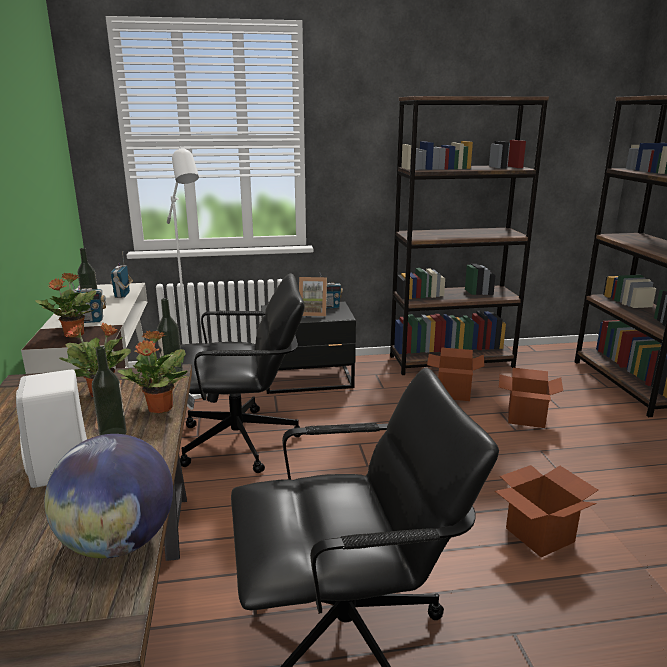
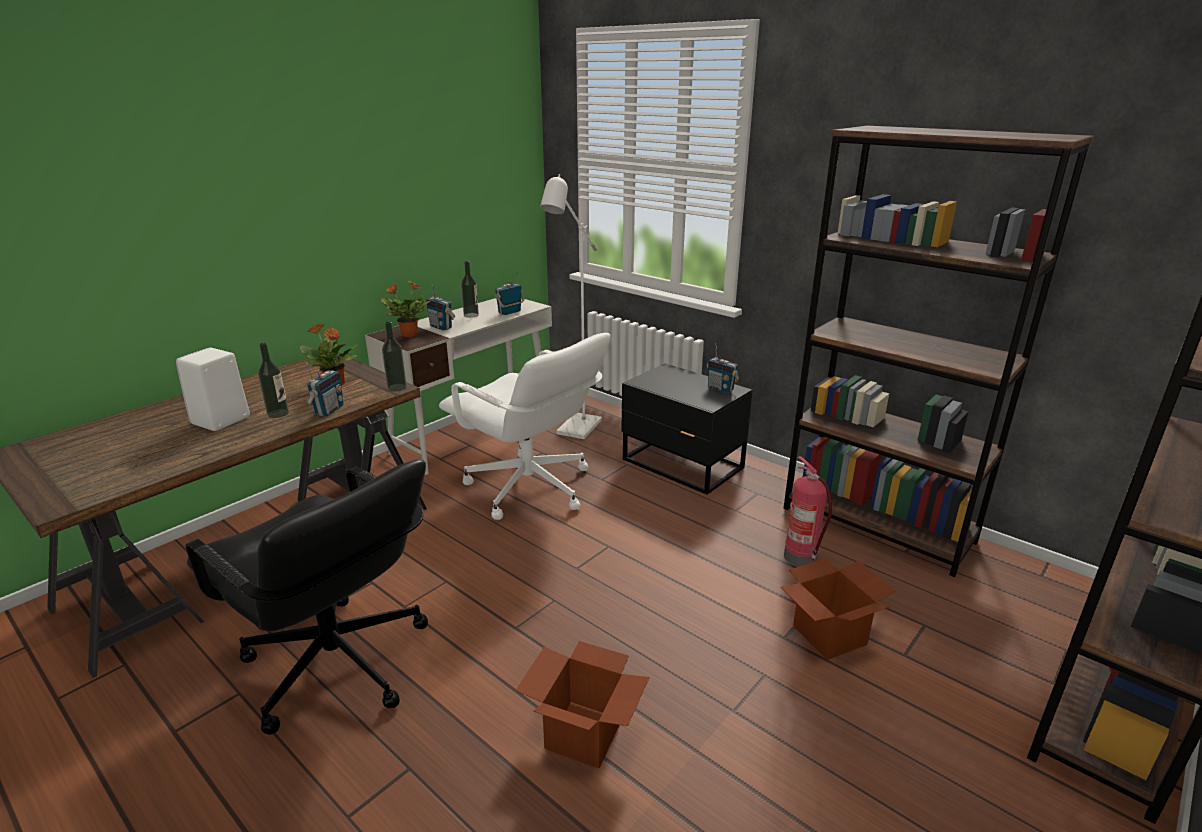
camera: 50 degrees right, 5 degrees up
globe [44,434,173,558] -> none
potted plant [118,330,187,413] -> radio [306,362,343,416]
black office chair [180,273,305,473] -> white office chair [439,333,610,520]
picture frame [299,277,327,317] -> none
cardboard box [427,347,484,401] -> fire extinguisher [784,456,832,566]

